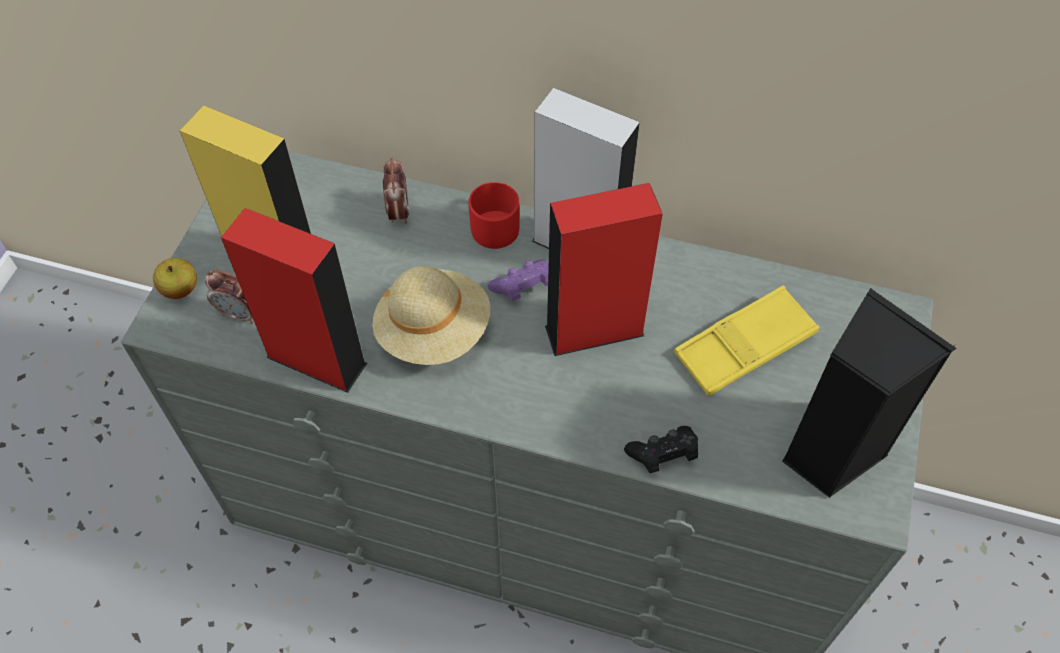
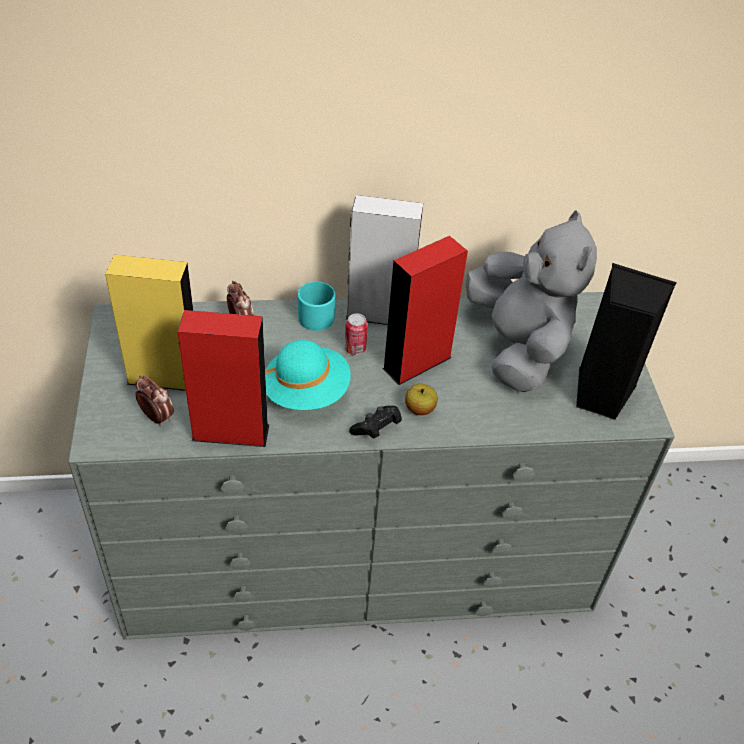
camera: 25 degrees left, 10 degrees down
apple [153,258,197,299] -> apple moved to [405,384,438,415]
alarm clock [205,270,253,323] -> alarm clock turned 135 degrees counterclockwise [135,375,174,426]
beige hat [372,266,490,365] -> turquoise hat [265,340,351,410]
red mug [469,182,519,249] -> turquoise mug [298,282,335,331]
purple game controller [488,259,549,301] -> can [345,313,368,355]
black game controller [624,426,698,473] -> black game controller moved to [349,406,402,439]
yellow tray [674,286,819,396] -> grey plush toy [466,210,597,392]

